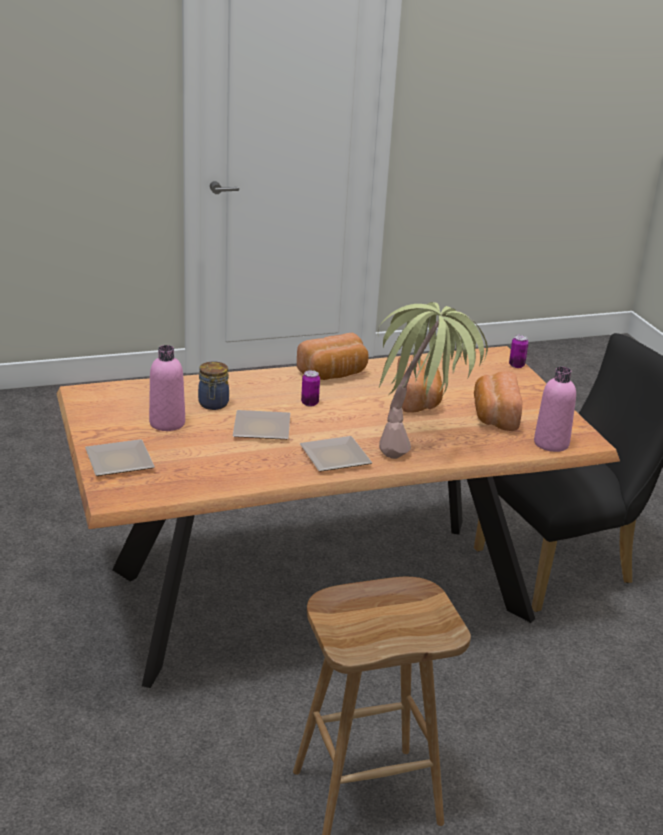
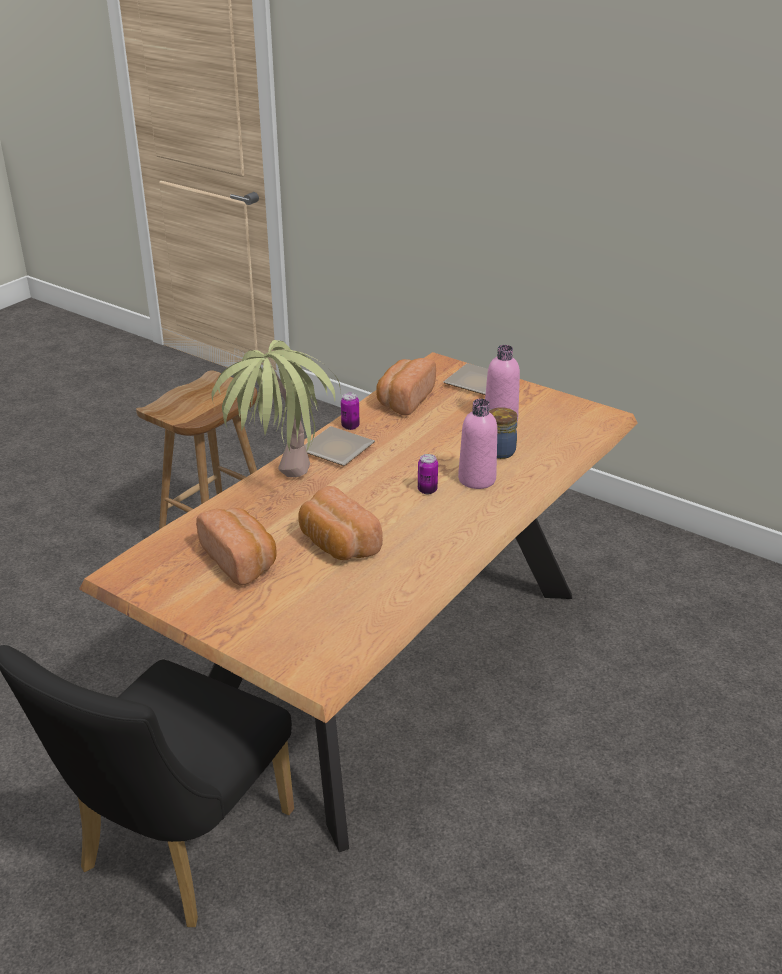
camera: 145 degrees right, 5 degrees up
plate [233,410,290,440] -> none
bread [297,333,369,380] -> bread moved to [377,358,436,416]
can [509,335,528,368] -> can moved to [341,393,360,430]
pink bottle [534,367,576,452] -> pink bottle moved to [458,399,497,489]

